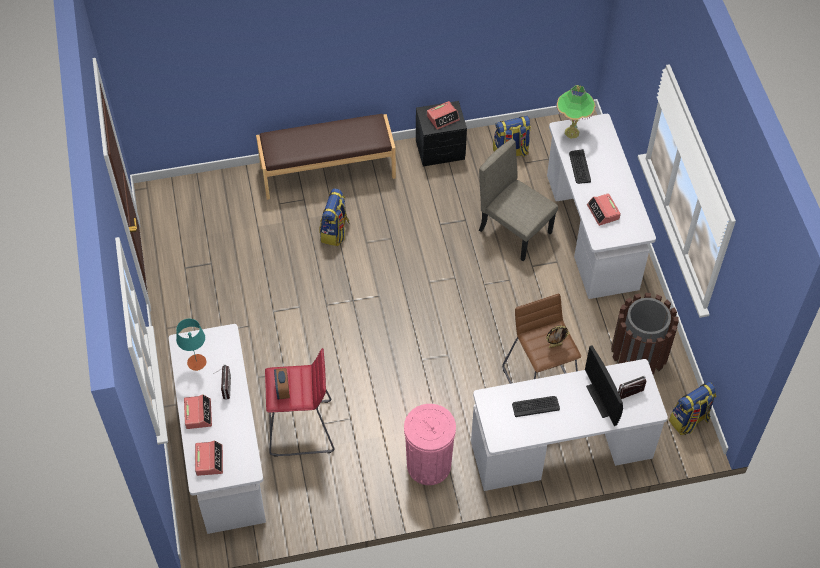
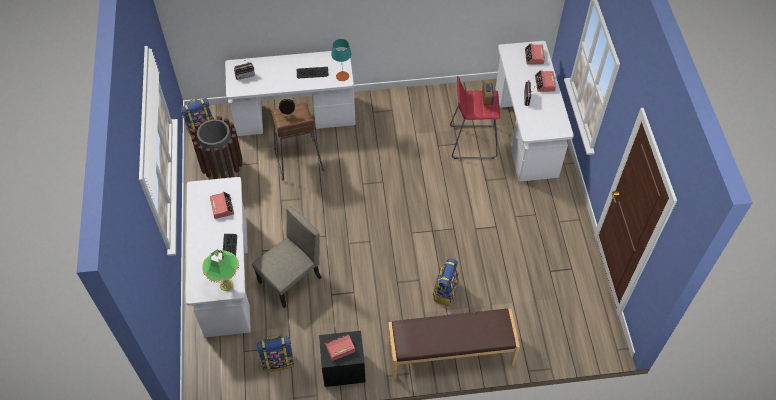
camera: 175 degrees left, 0 degrees up
turquoise table lamp [176,319,206,371] -> turquoise table lamp moved to [331,39,352,81]
pink trash can [404,404,456,485] -> none
beige chair [479,139,558,261] -> beige chair turned 90 degrees counterclockwise [252,206,322,308]
monitor [585,345,623,426] -> none

